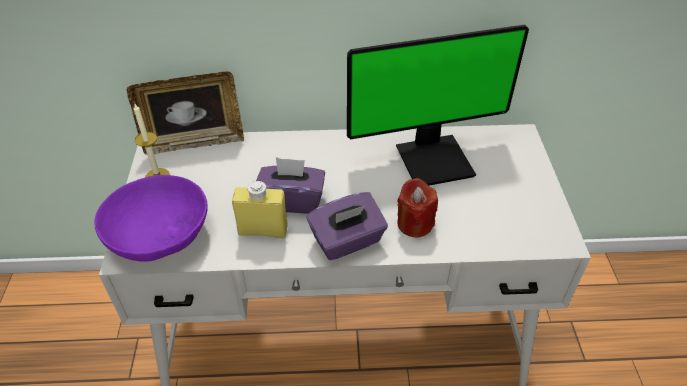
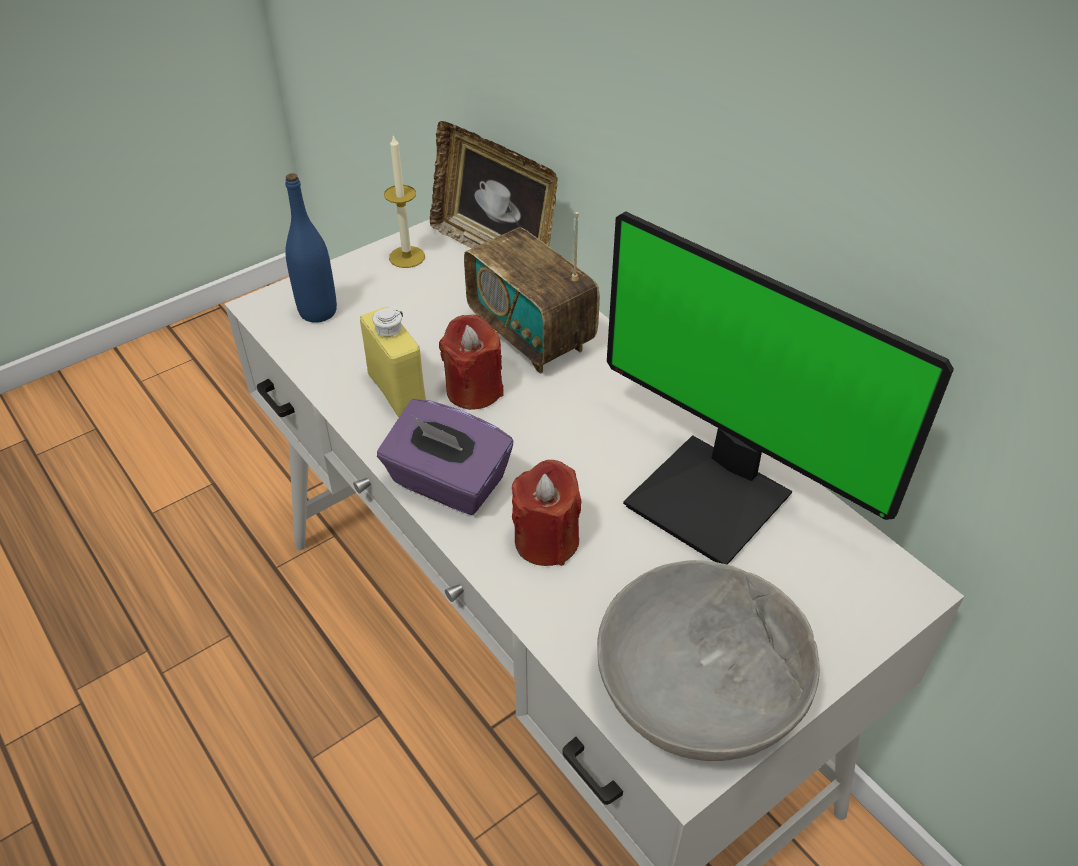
camera: 55 degrees right, 0 degrees up
purple bowl [94,175,208,262] -> blue bottle [285,174,337,323]
purple tissue box [256,157,325,214] -> red candle [439,314,504,410]
none -> radio [464,212,600,374]
none -> grey bowl [597,560,820,761]

